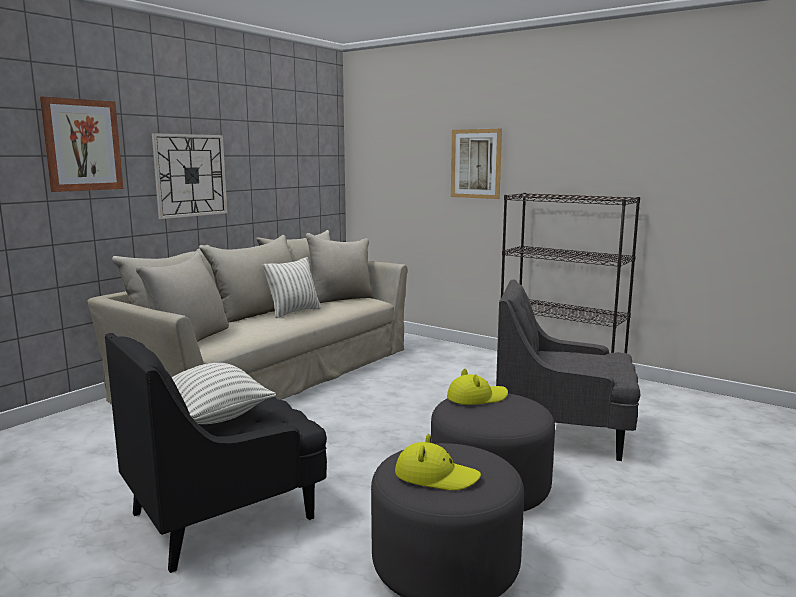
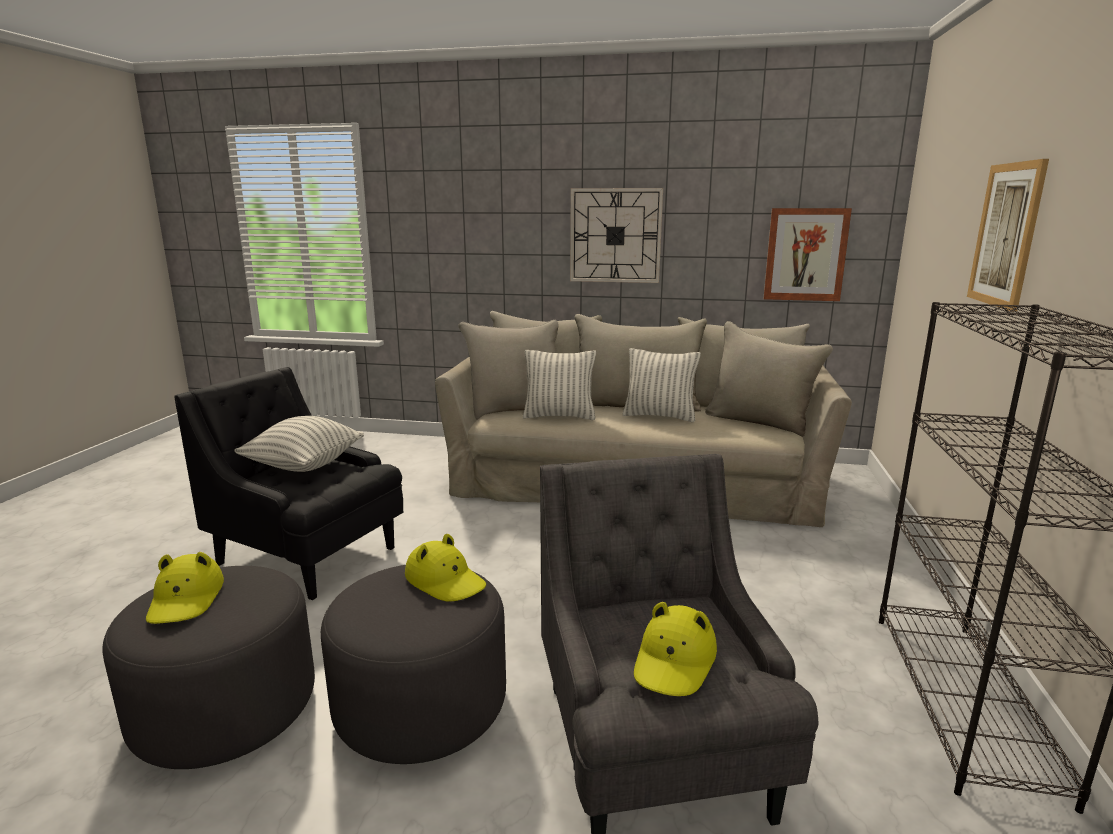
camera: 65 degrees right, 5 degrees up
picture [40,97,123,192] -> picture moved to [763,208,852,301]
none -> pillow [523,350,596,420]
none -> yellow hat [634,602,717,696]

